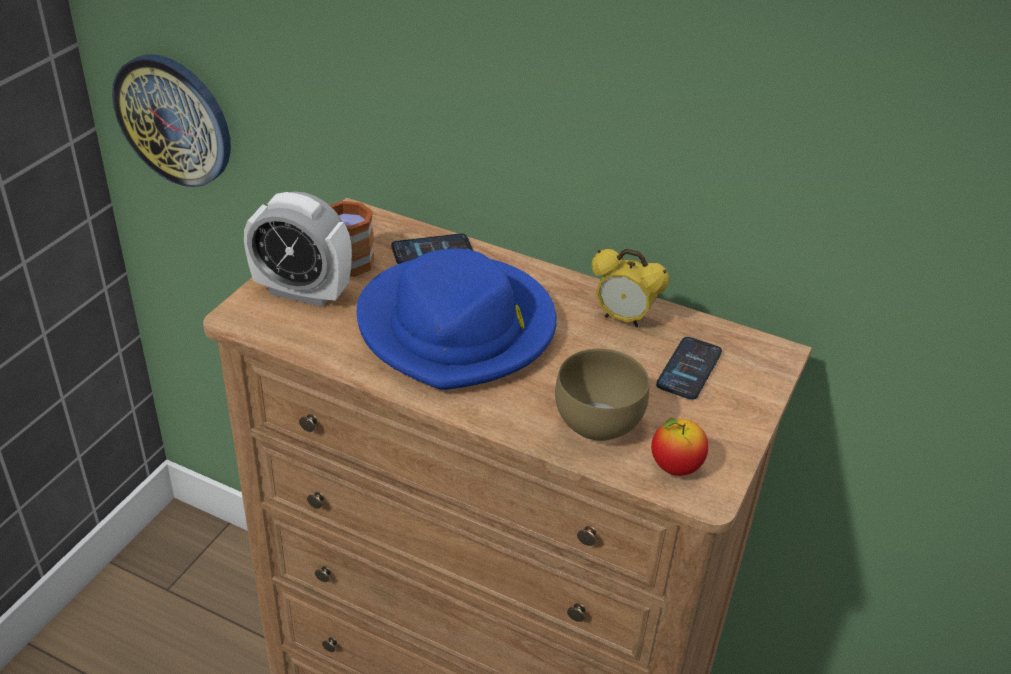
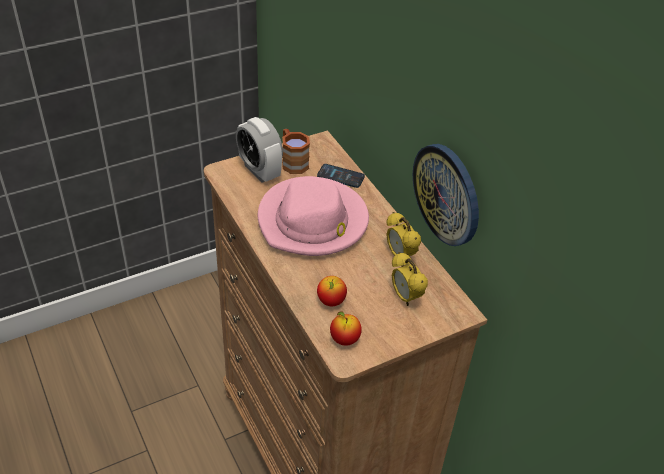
camera: 35 degrees right, 5 degrees up
wall clock [112,54,231,187] -> wall clock moved to [413,144,479,246]
blue hat [357,249,557,390] -> pink hat [258,176,369,256]
brown bowl [555,349,649,441] -> apple [317,276,347,306]
phone [656,337,722,400] -> alarm clock [391,252,428,306]

